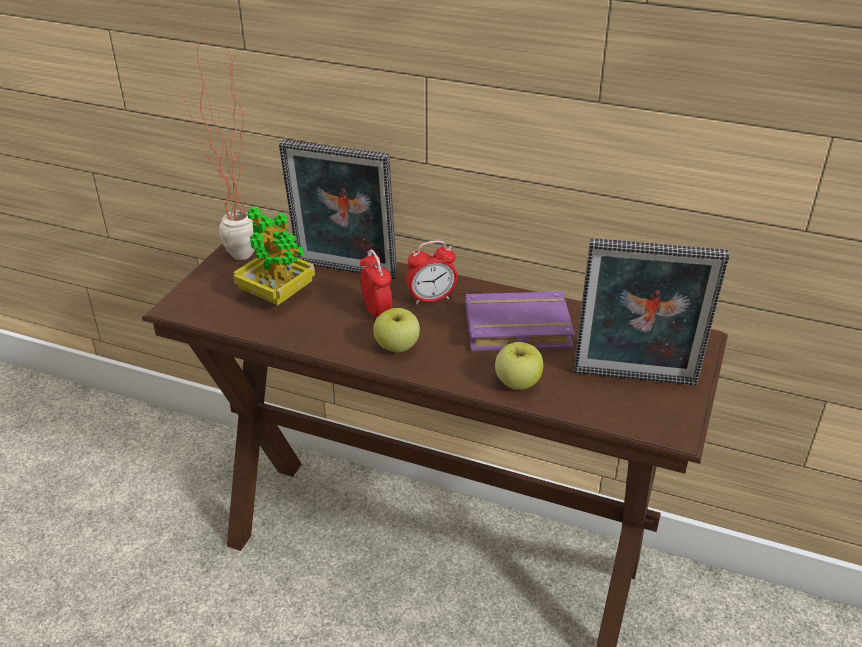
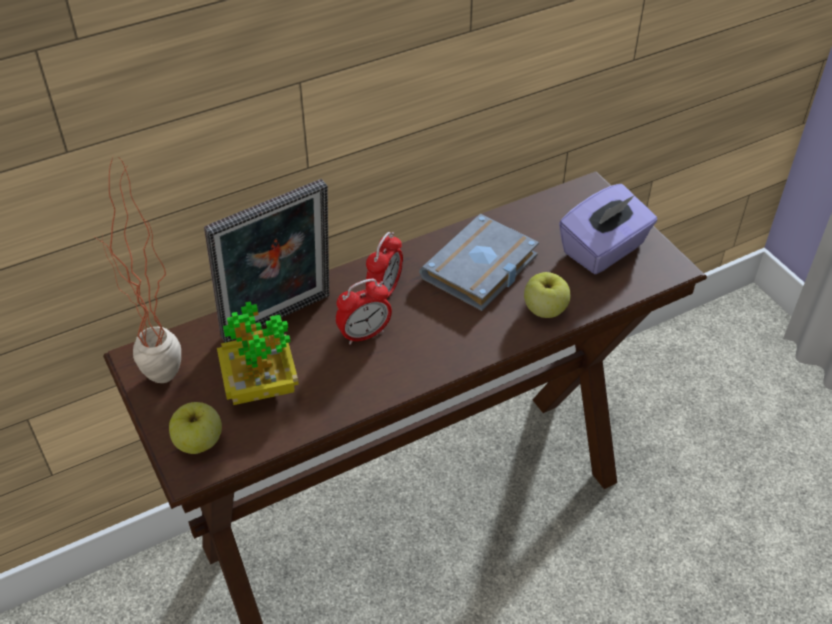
camera: 50 degrees left, 10 degrees up
alarm clock [360,250,392,318] -> alarm clock turned 135 degrees clockwise [336,279,392,345]
apple [373,308,420,352] -> apple moved to [169,402,222,454]
purple book [465,292,575,351] -> grey book [419,214,539,311]
picture frame [574,238,729,386] -> purple tissue box [559,184,657,274]

